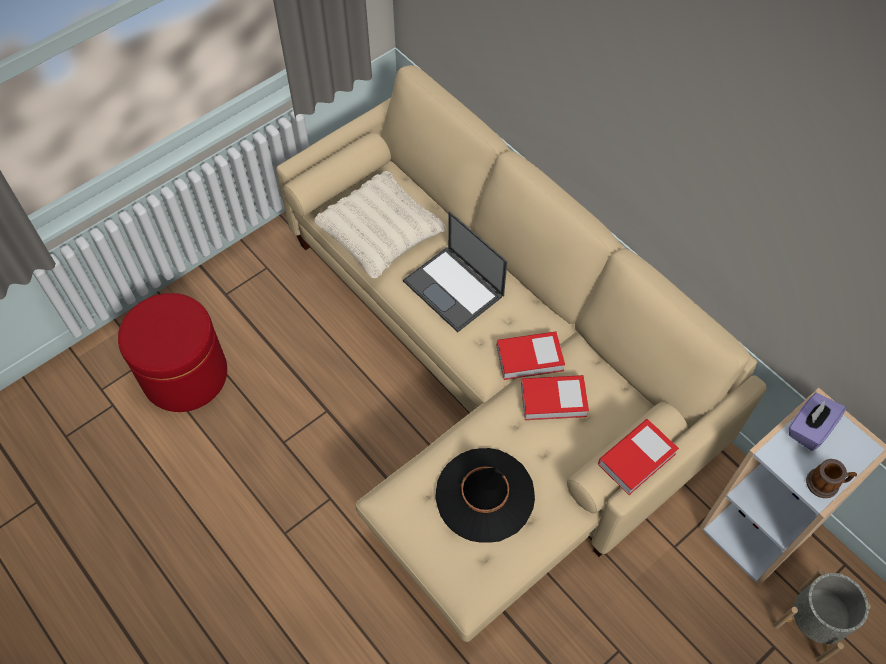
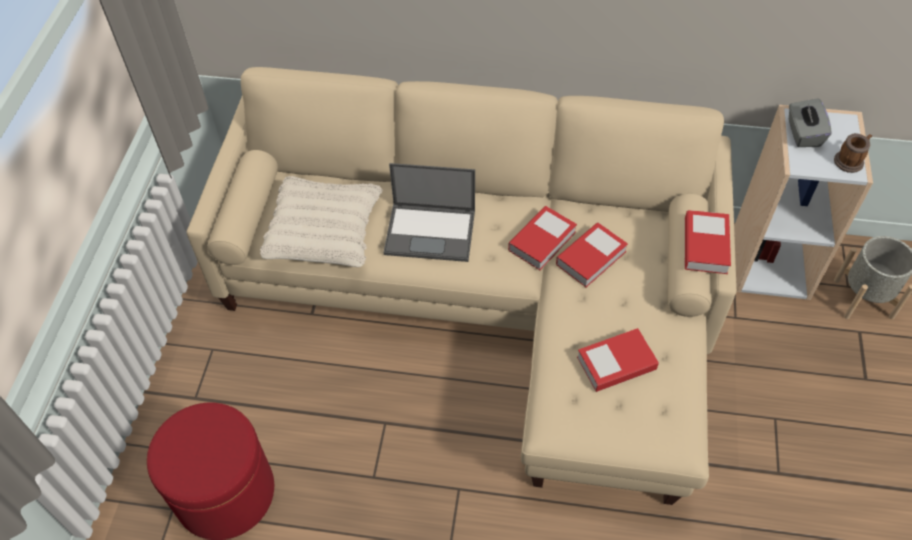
camera: 40 degrees left, 5 degrees down
black hat [435,448,535,543] -> book [577,328,659,392]
purple tissue box [789,393,846,451] -> grey tissue box [789,98,831,147]

